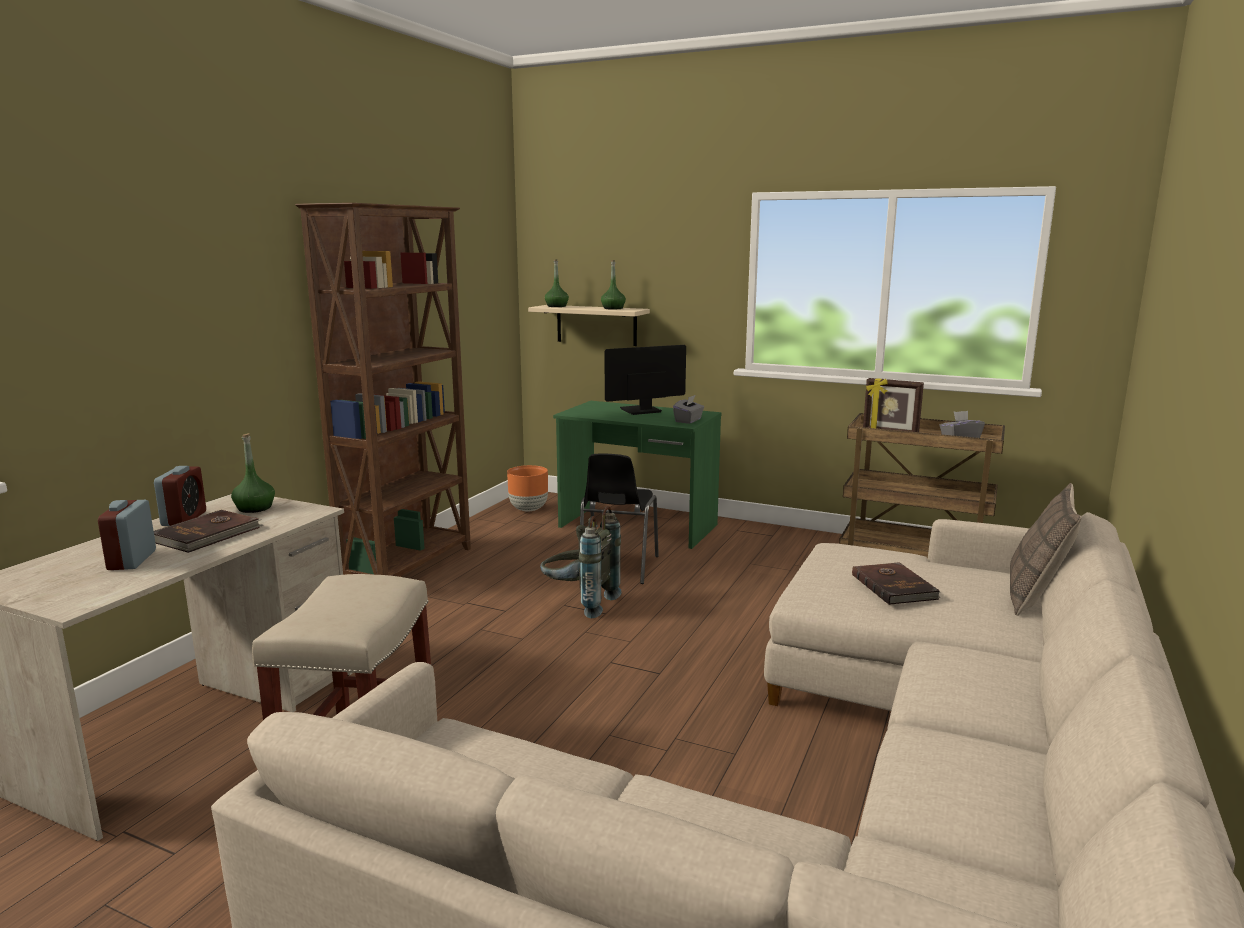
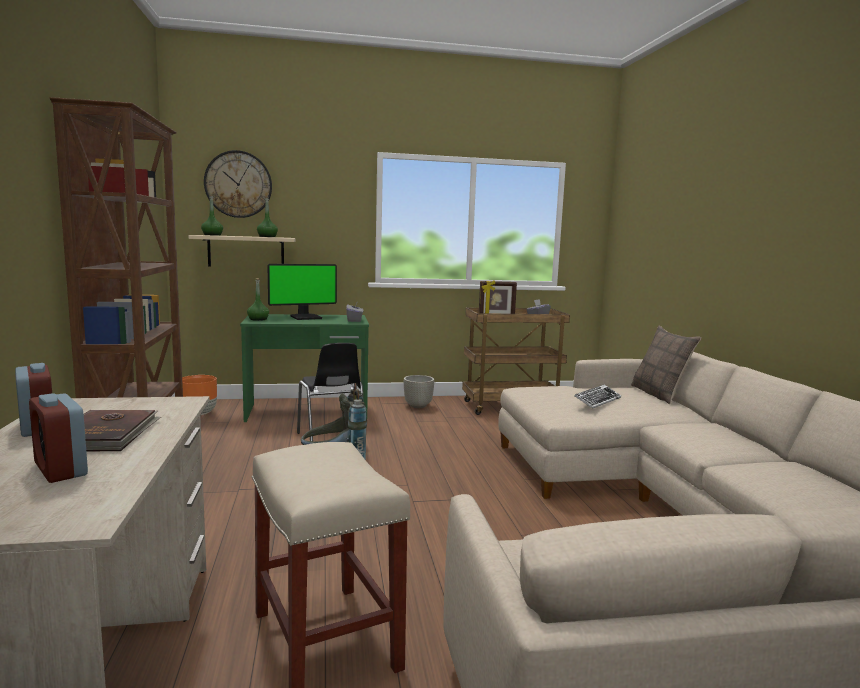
camera: 35 degrees left, 5 degrees down
green bottle [231,433,275,513] -> green bottle moved to [247,278,269,321]
monitor [604,345,686,415] -> monitor turned 150 degrees counterclockwise [267,264,337,320]
brown book [852,562,940,605] -> keyboard [574,385,621,409]
none -> wall clock [204,150,272,218]
none -> grey planter [404,375,434,408]

